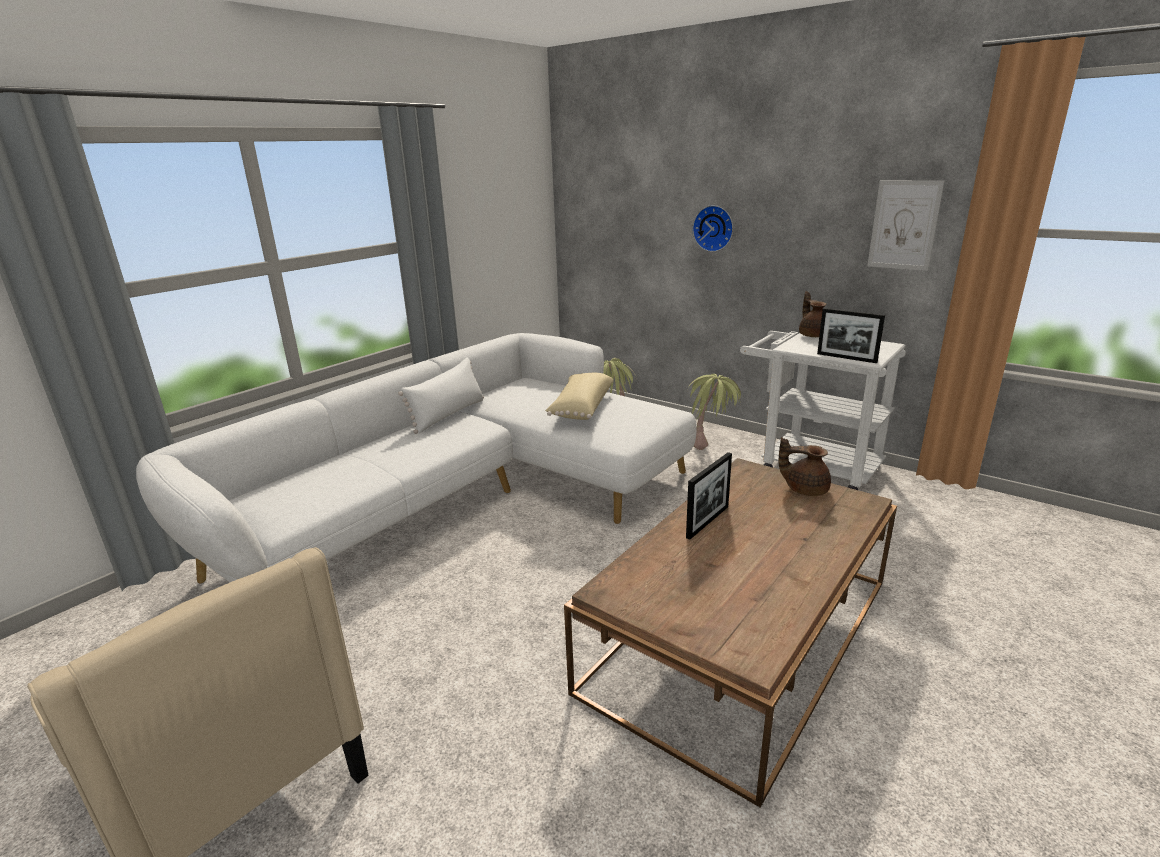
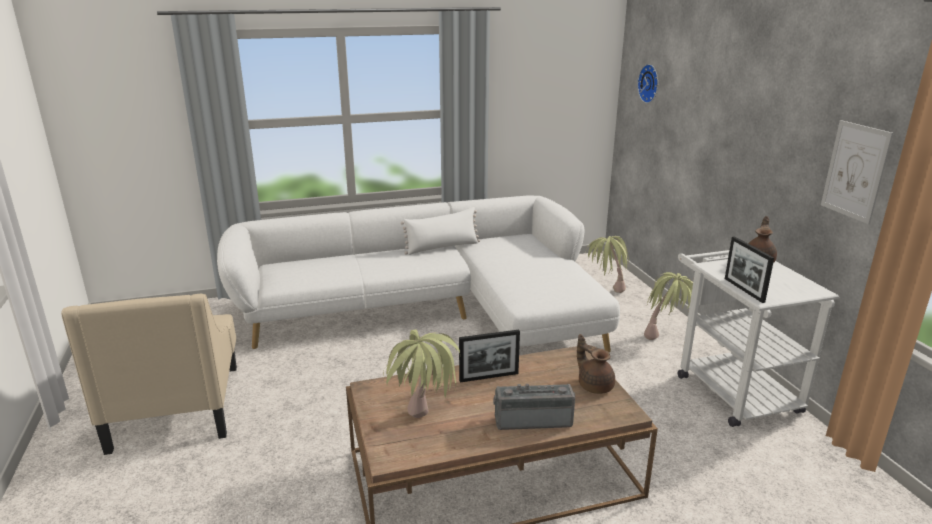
camera: 35 degrees right, 0 degrees up
beige pillow [545,373,613,420] -> none
wall clock [692,205,733,252] -> wall clock moved to [637,64,658,103]
none -> potted plant [383,330,460,418]
none -> radio [493,384,575,430]

